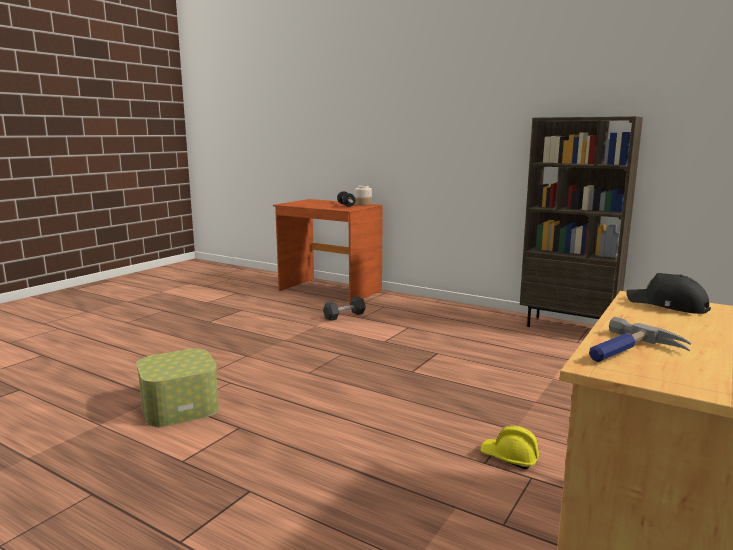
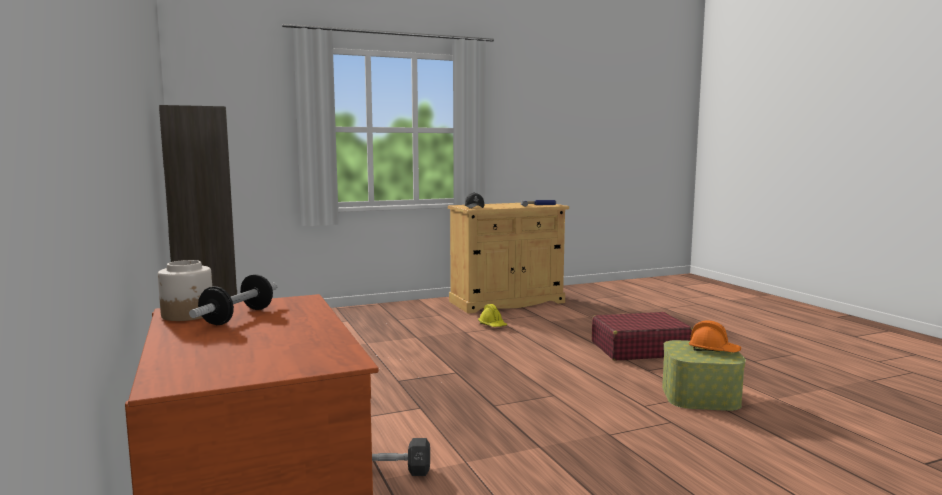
camera: 145 degrees left, 5 degrees down
none -> red suitcase [592,312,693,361]
none -> orange hard hat [689,320,741,352]

